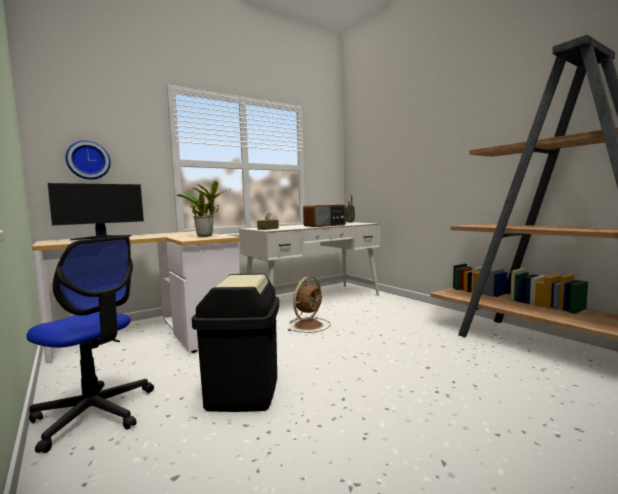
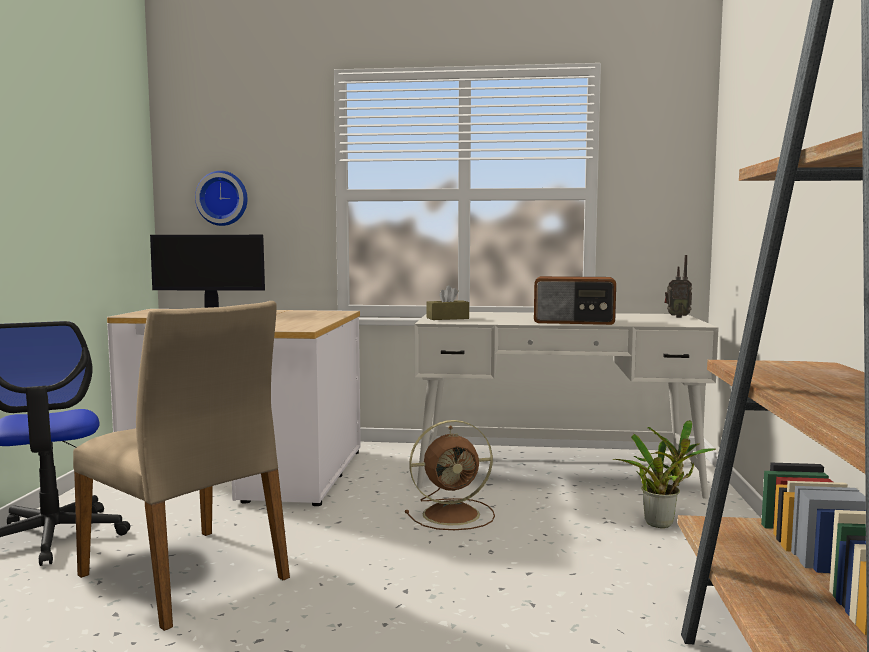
camera: 40 degrees right, 0 degrees up
potted plant [176,181,230,237] -> potted plant moved to [613,420,716,528]
black trash can [192,273,279,412] -> beige chair [73,301,290,631]

